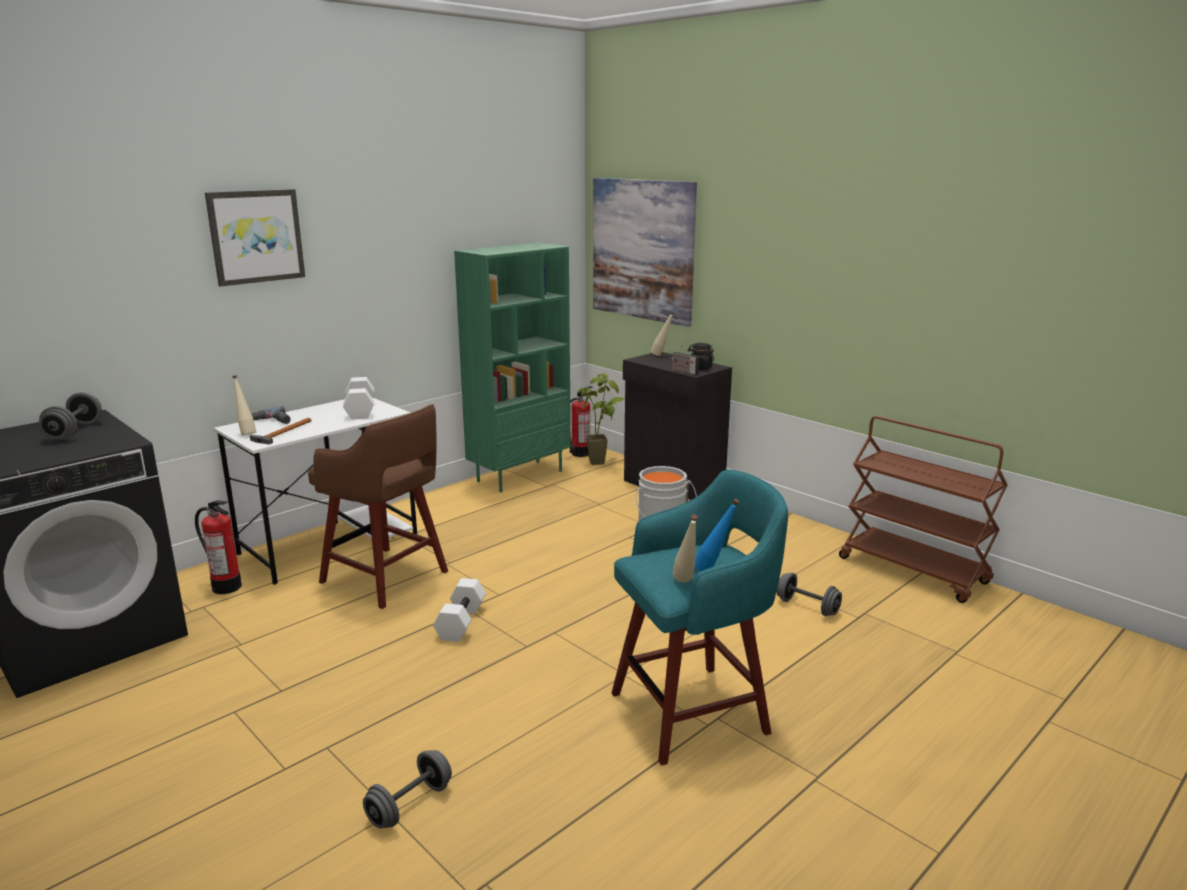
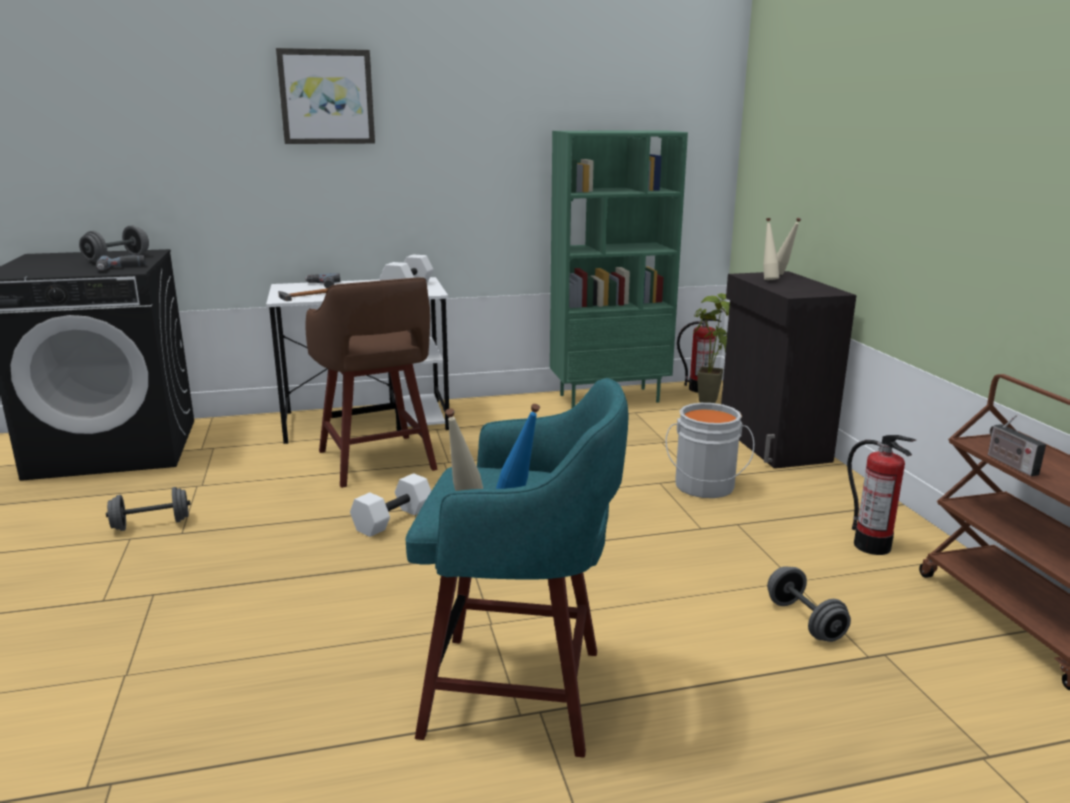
camera: 30 degrees right, 0 degrees up
fire extinguisher [195,500,242,594] -> fire extinguisher moved to [847,435,916,555]
beige bottle [232,375,256,435] -> beige bottle moved to [763,218,779,280]
grey dumbbell [363,750,452,829] -> grey dumbbell moved to [106,487,191,531]
picture [593,178,697,327] -> none
radio [671,345,699,375] -> radio moved to [988,415,1046,476]
black jar [687,343,714,370] -> none
none -> power drill [96,255,145,271]

